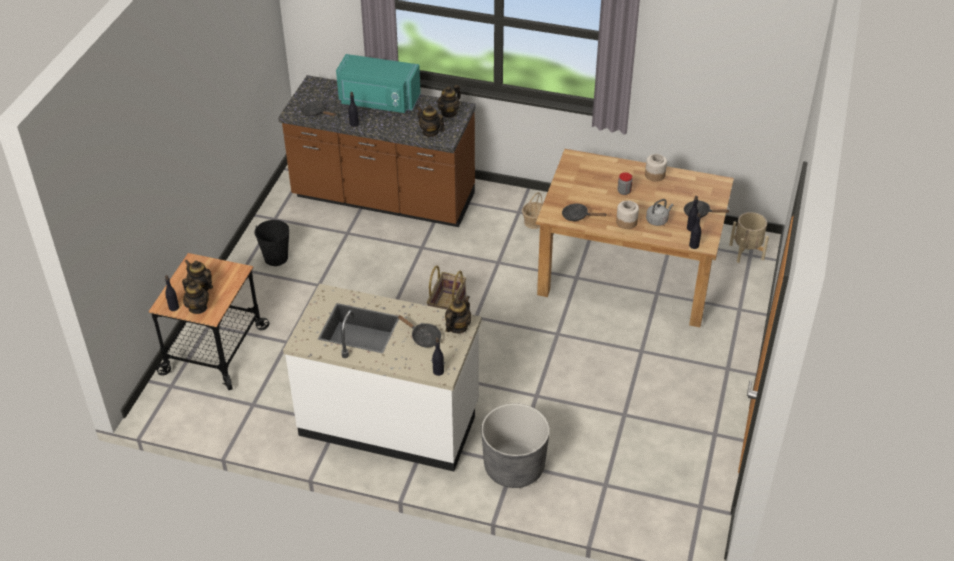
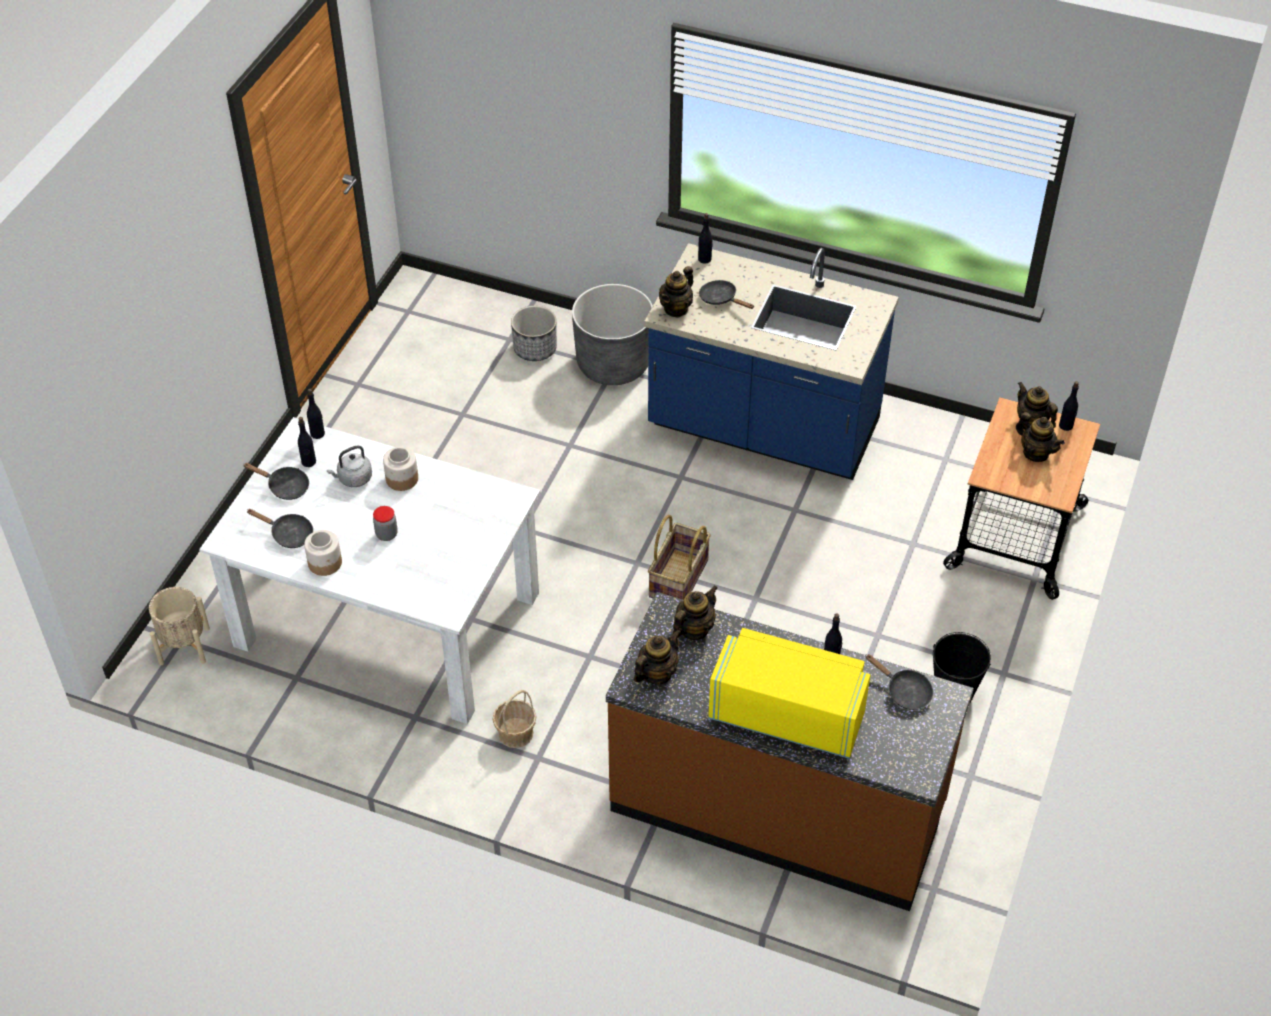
camera: 175 degrees left, 5 degrees up
white counter [283,284,481,471] -> blue counter [644,243,899,480]
turquoise microwave [336,54,421,113] -> yellow microwave [708,628,871,759]
teapot [416,105,445,137] -> teapot turned 90 degrees counterclockwise [672,586,718,640]
brown dining table [536,149,734,327] -> white dining table [199,417,541,724]
black frying pan [562,203,606,221] -> black frying pan moved to [247,509,313,548]
none -> planter [511,306,557,361]

